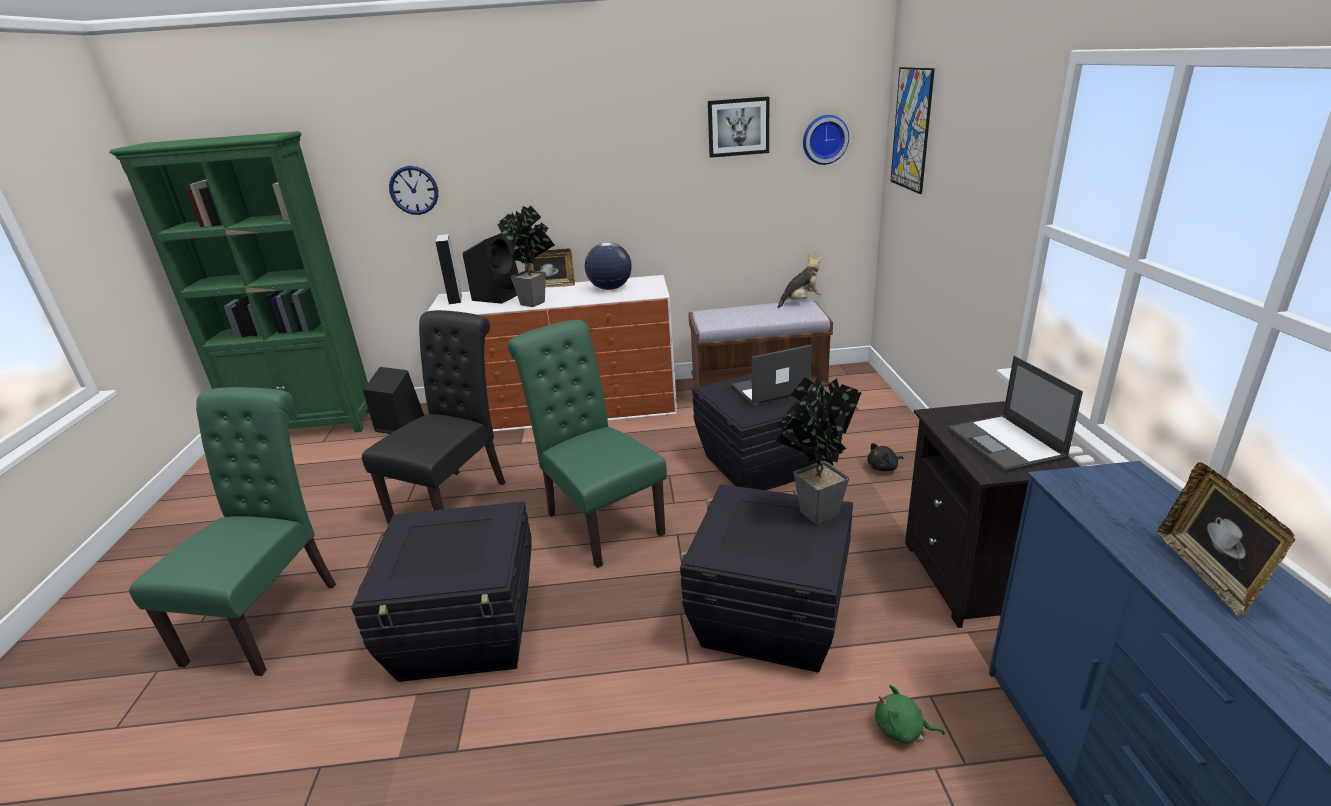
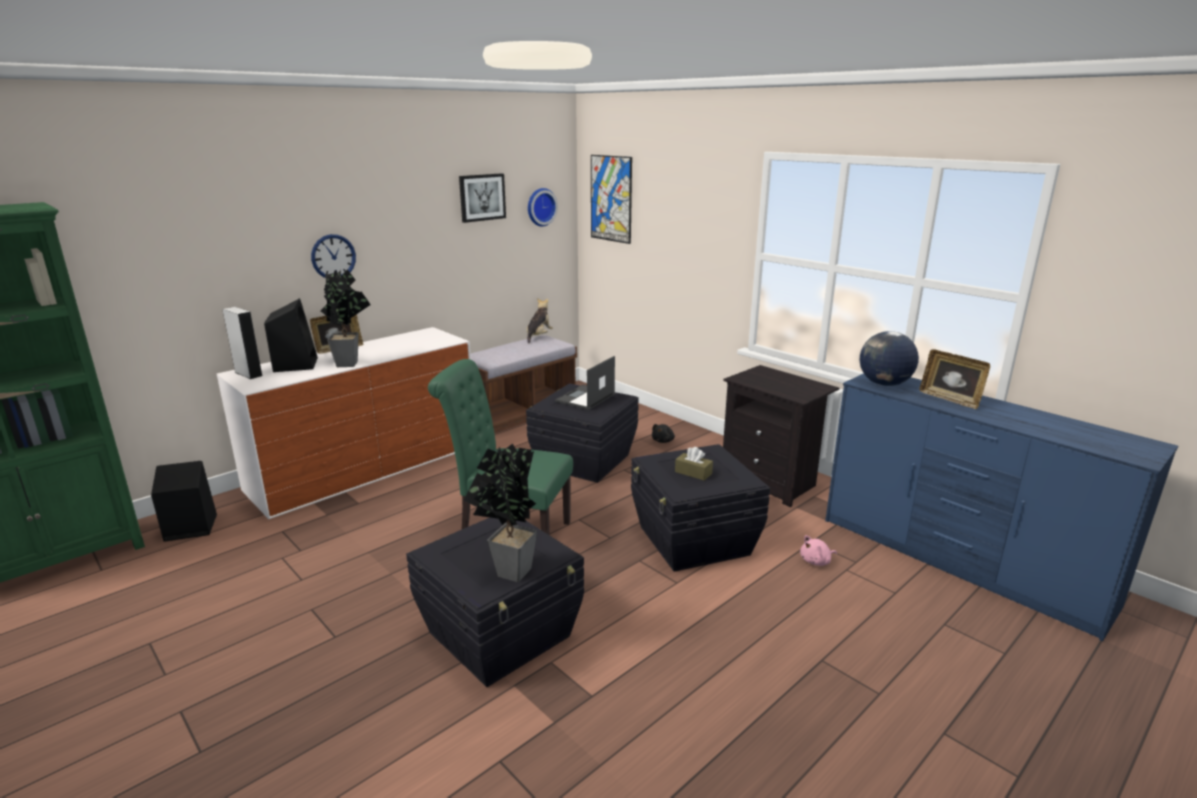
camera: 40 degrees left, 5 degrees down
green chair [129,387,337,676] -> none
black chair [362,310,506,524] -> none
wall clock [389,166,438,215] -> wall clock moved to [311,234,356,278]
globe [585,242,632,290] -> globe moved to [860,331,919,386]
potted plant [776,377,862,525] -> potted plant moved to [464,444,537,582]
green plush toy [875,685,945,744] -> pink plush toy [800,535,837,566]
laptop [947,356,1083,473] -> none
none -> brown tissue box [675,447,713,481]

